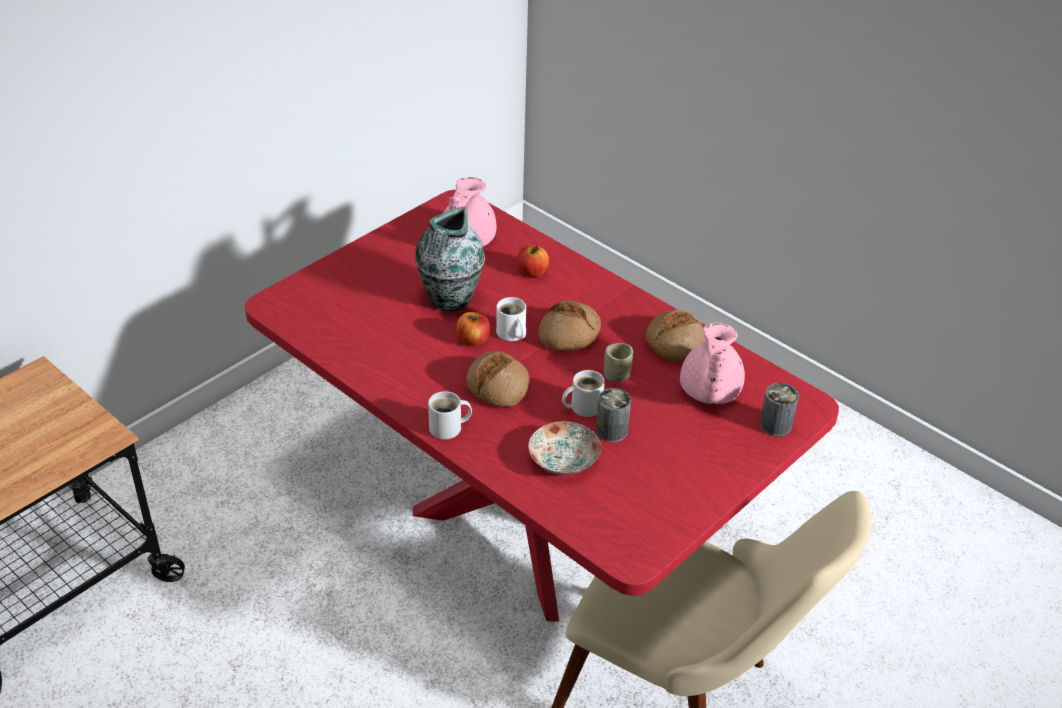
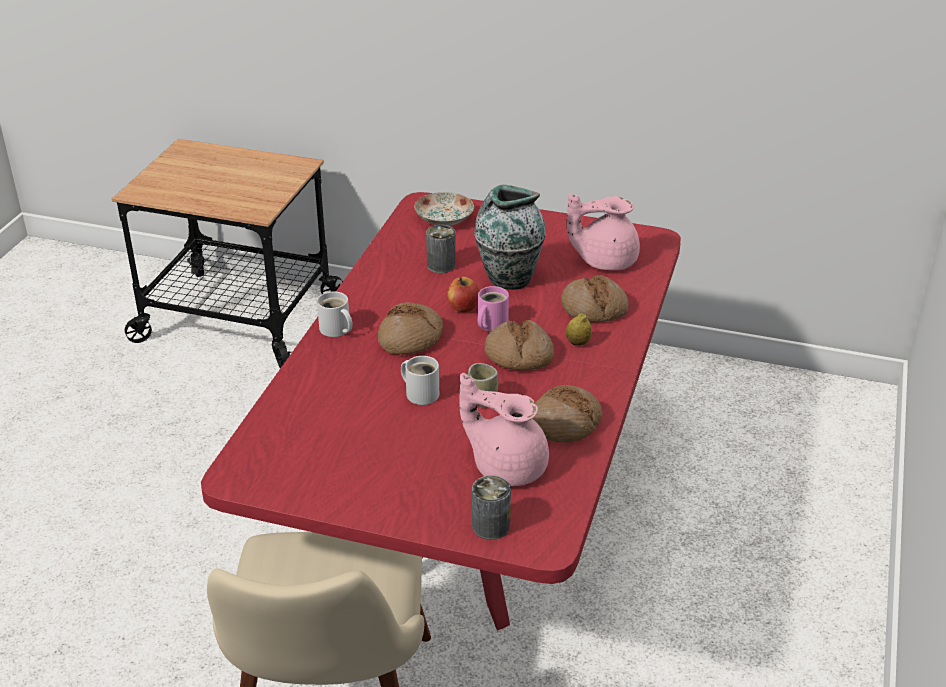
camera: 65 degrees right, 5 degrees down
white mug [496,297,526,341] -> pink mug [478,286,509,331]
apple [517,245,549,277] -> bread [561,275,629,322]
plate [528,421,601,475] -> plate moved to [415,192,474,226]
can [596,388,631,442] -> can moved to [426,225,456,273]
pink teapot [680,323,745,404] -> pink teapot turned 45 degrees clockwise [459,373,549,486]
none -> lemon [566,314,592,346]

